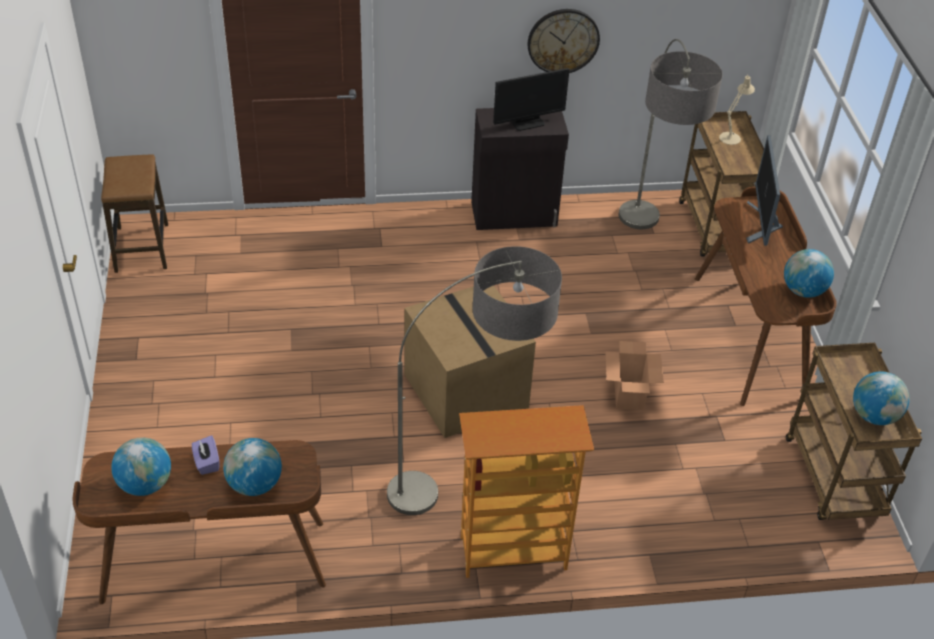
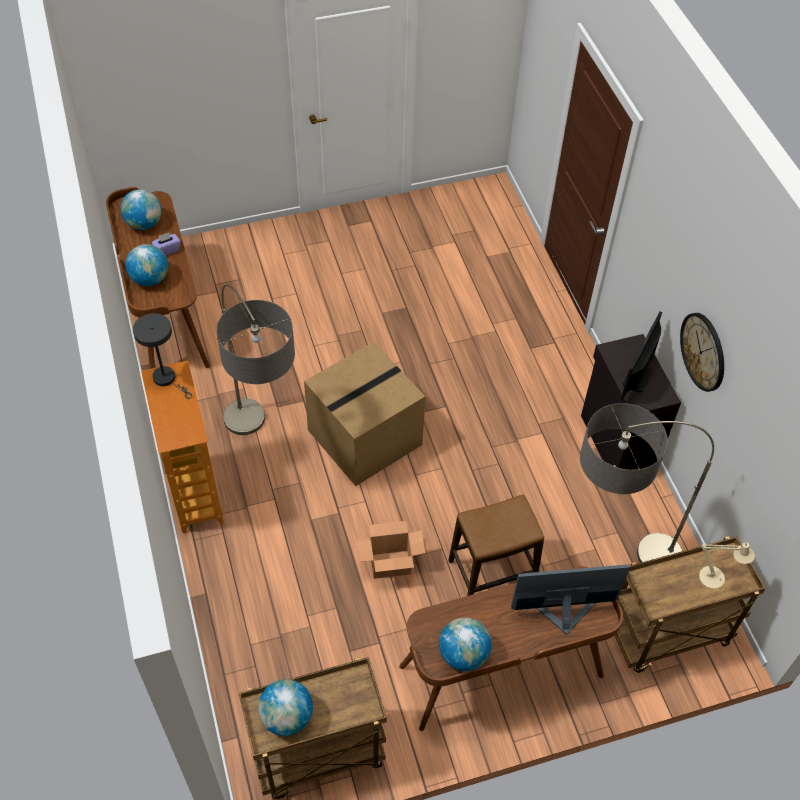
camera: 80 degrees right, 10 degrees up
stool [101,155,168,273] -> stool moved to [448,495,544,596]
monitor [493,68,569,131] -> monitor turned 60 degrees clockwise [621,312,662,400]
none -> grey table lamp [133,313,192,399]

